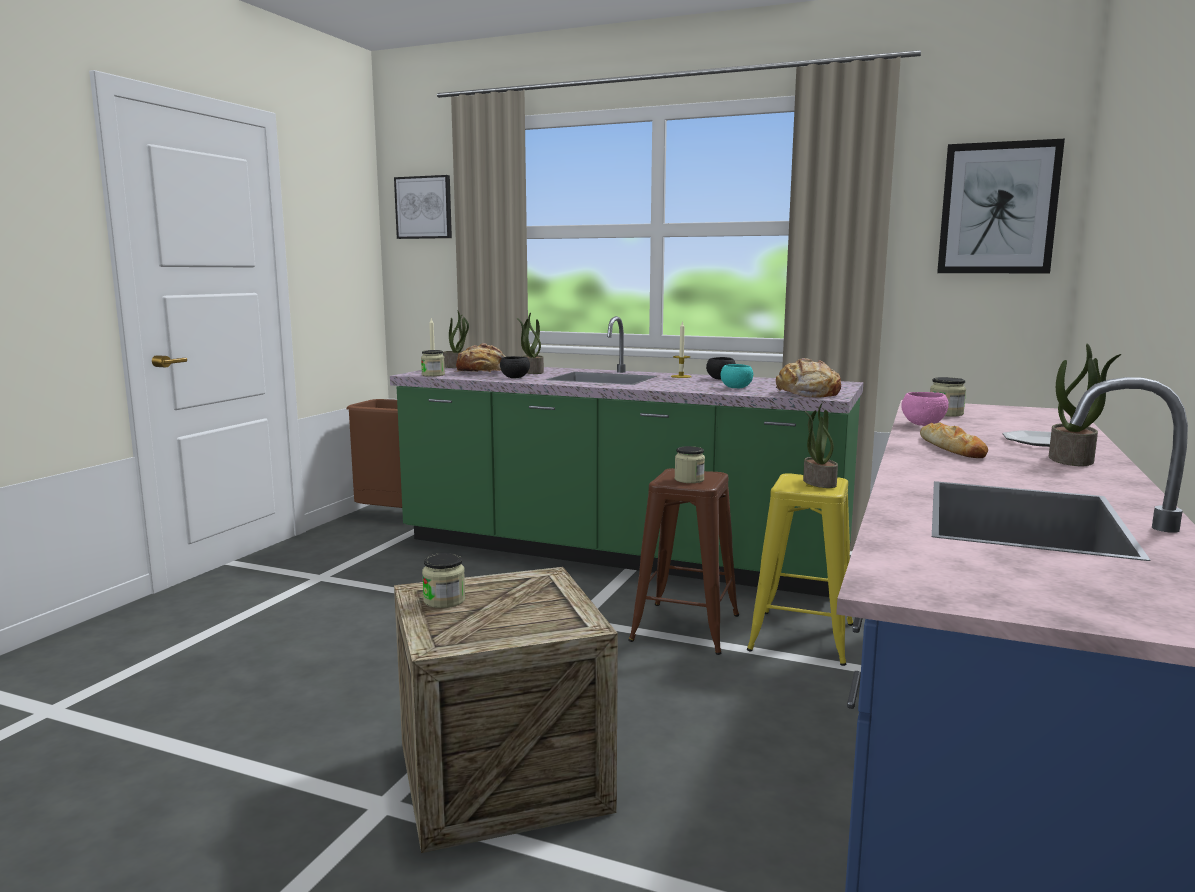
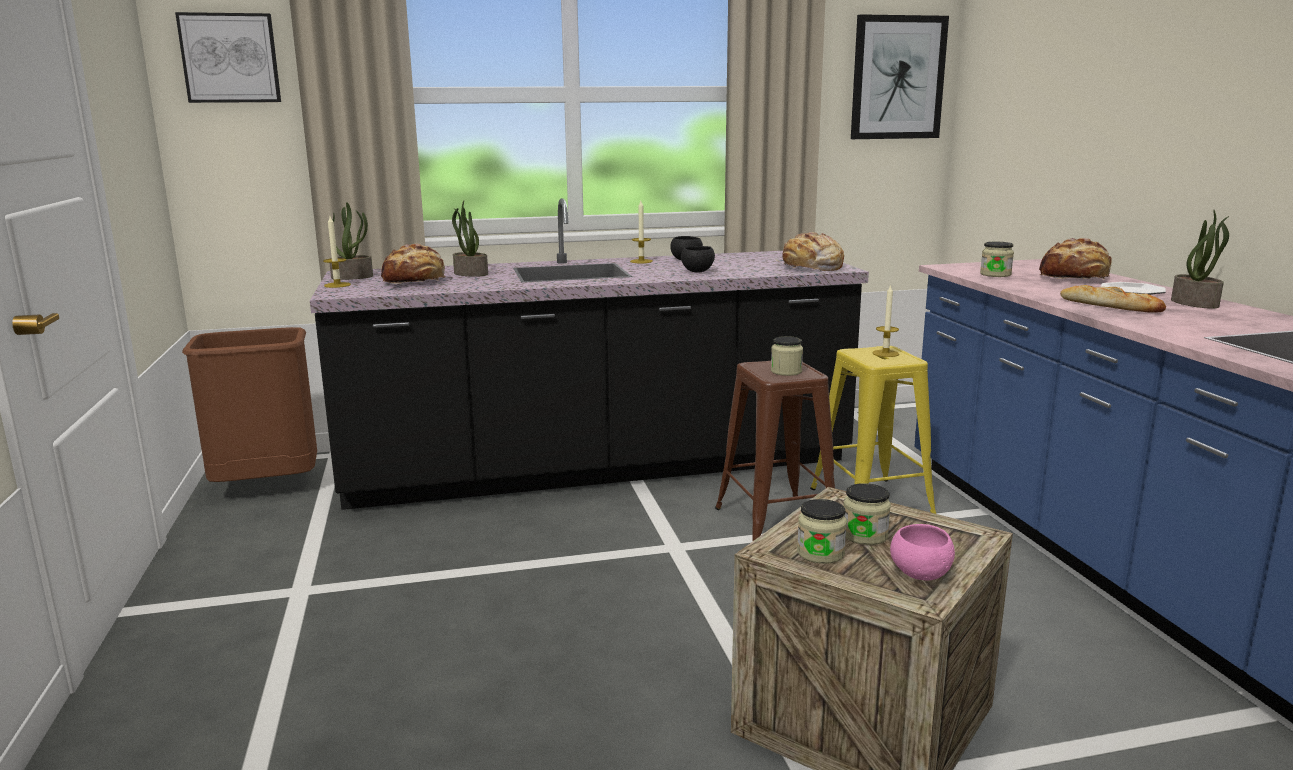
camera: 35 degrees left, 5 degrees up
green counter [390,316,863,597] -> black counter [310,198,869,510]
jar [421,350,445,377] -> jar moved to [844,483,891,545]
black bowl [500,356,530,378] -> black bowl moved to [681,246,715,273]
turquoise bowl [721,364,753,388] -> none
potted plant [803,403,838,488] -> candle [872,284,899,357]
pink bowl [901,392,949,426] -> pink bowl moved to [890,524,955,580]
none -> bread [1039,238,1112,280]

